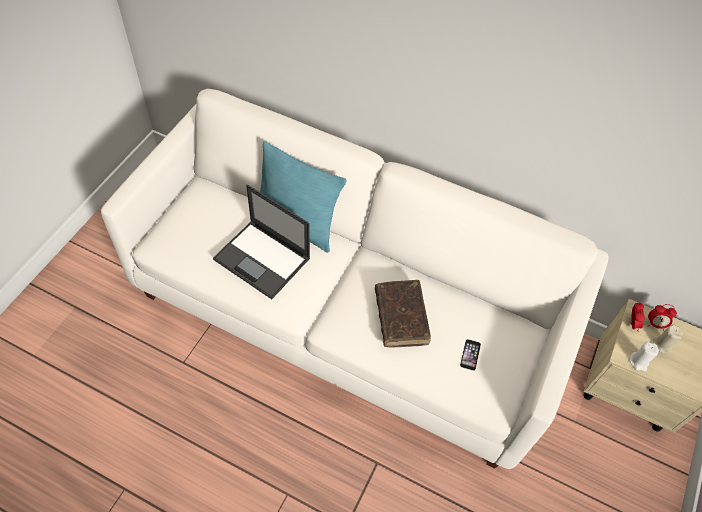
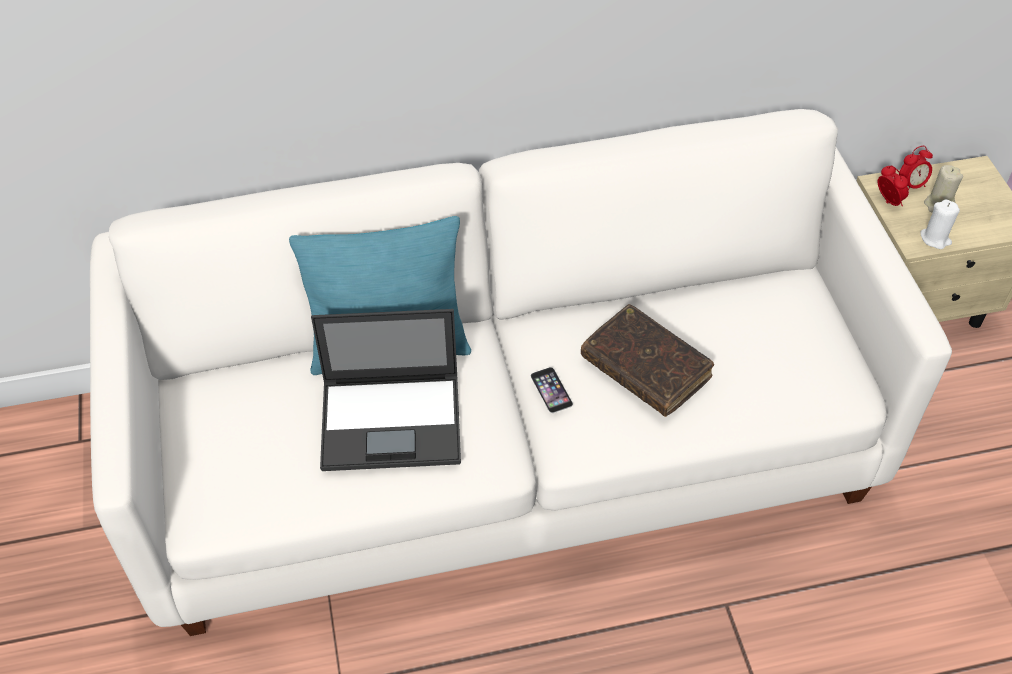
camera: 35 degrees left, 5 degrees down
phone [460,339,481,371] -> phone moved to [531,367,573,413]

